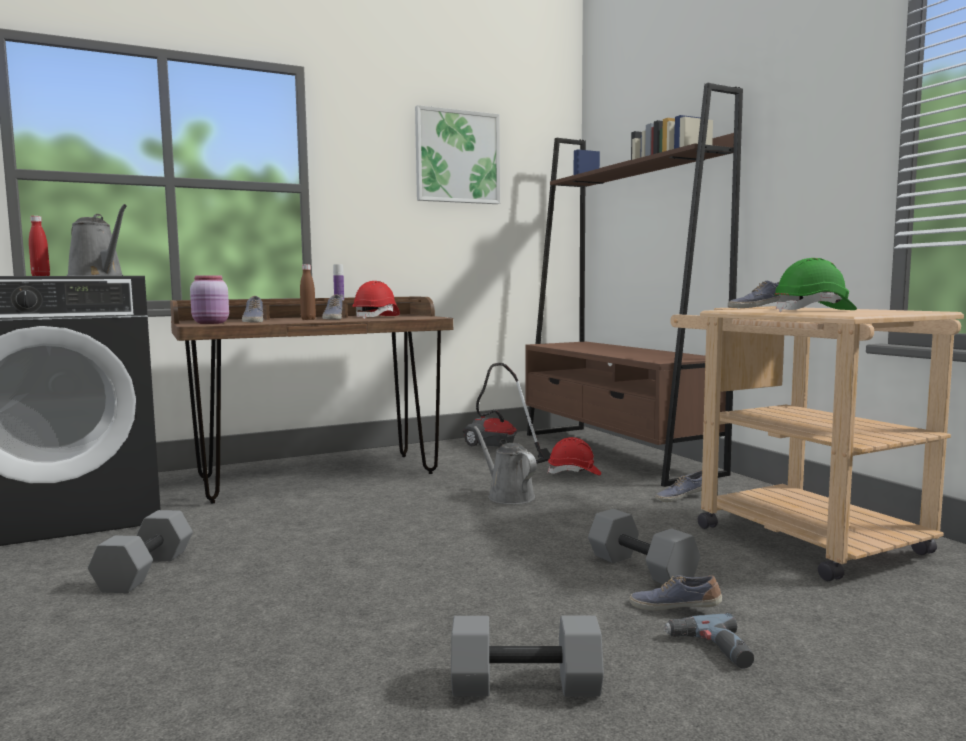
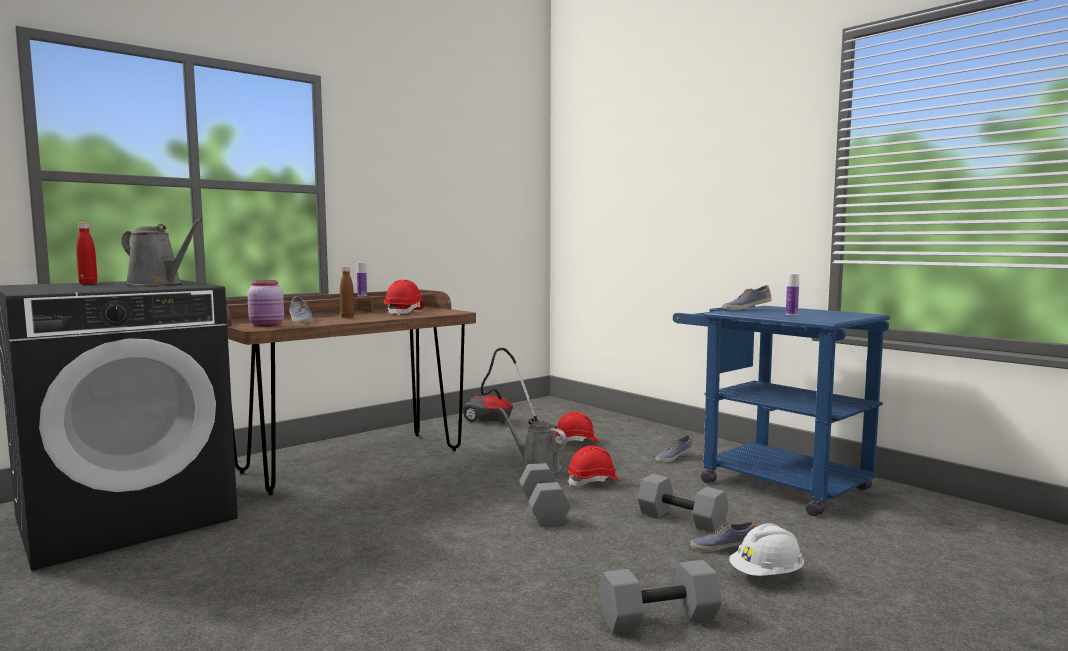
camera: 15 degrees left, 0 degrees up
grey dumbbell [88,510,193,593] -> grey dumbbell moved to [519,463,571,526]
shoe [322,295,343,319] -> none
picture [415,105,500,204] -> none
brown bookcase [525,83,743,487] -> none
power drill [664,613,754,669] -> white hard hat [729,523,804,576]
beige cart [670,306,964,581] -> blue cart [673,305,890,516]
green hard hat [774,258,857,312] -> bottle [786,274,799,315]
none -> red hard hat [568,446,621,486]

